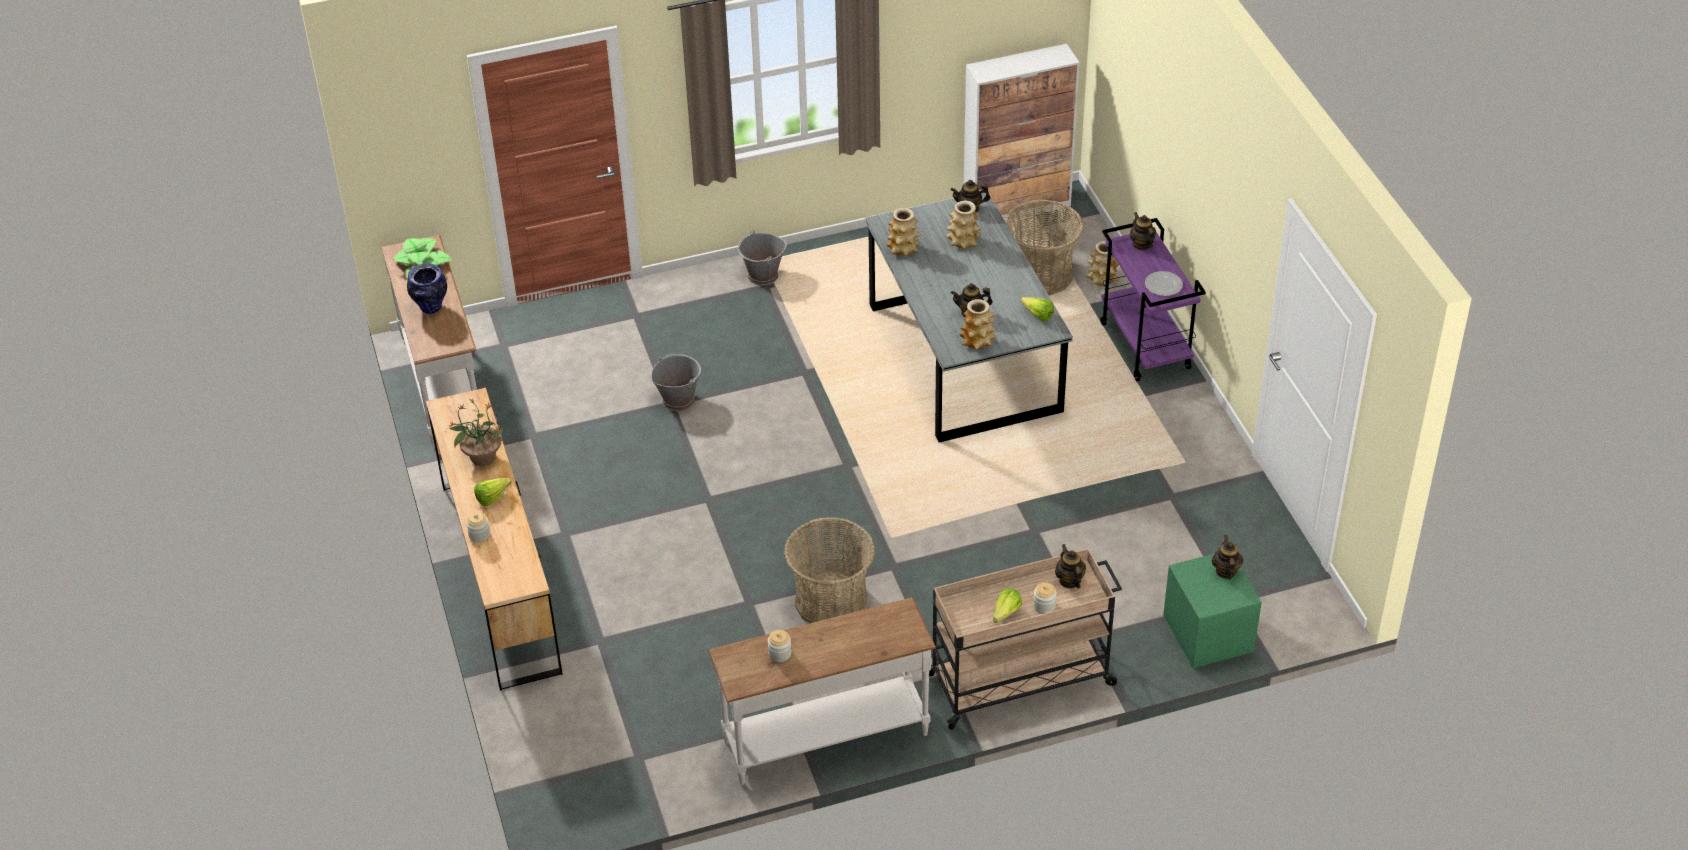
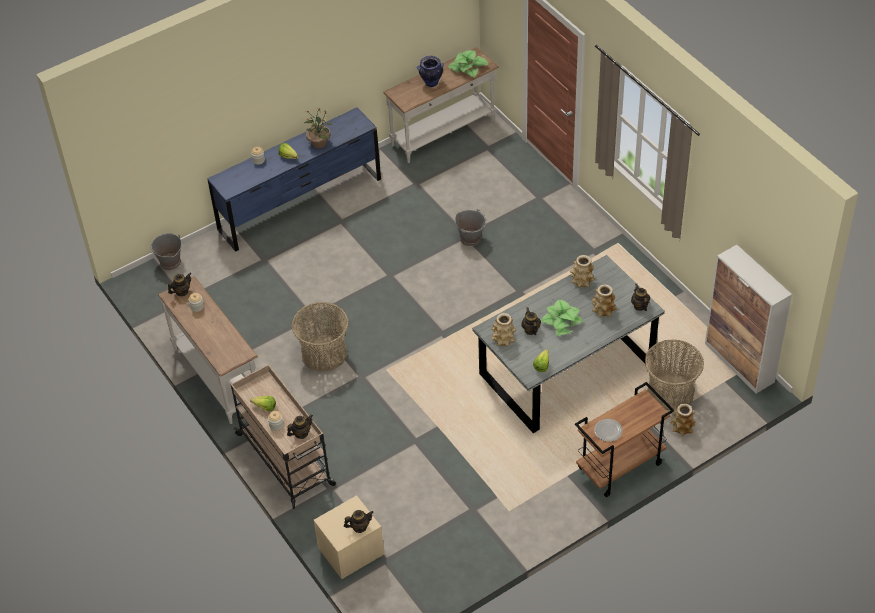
camera: 75 degrees right, 5 degrees up
brown dresser [426,388,563,690] -> blue dresser [207,107,381,252]
grey bucket [738,230,787,286] -> grey bucket moved to [150,233,182,270]
purple cart [1100,218,1206,382] -> brown cart [575,382,674,497]
teapot [1130,212,1156,250] -> teapot moved to [168,273,192,296]
green nightstand [1163,554,1262,668] -> beige nightstand [314,495,384,579]
none -> potted plant [541,300,584,336]

